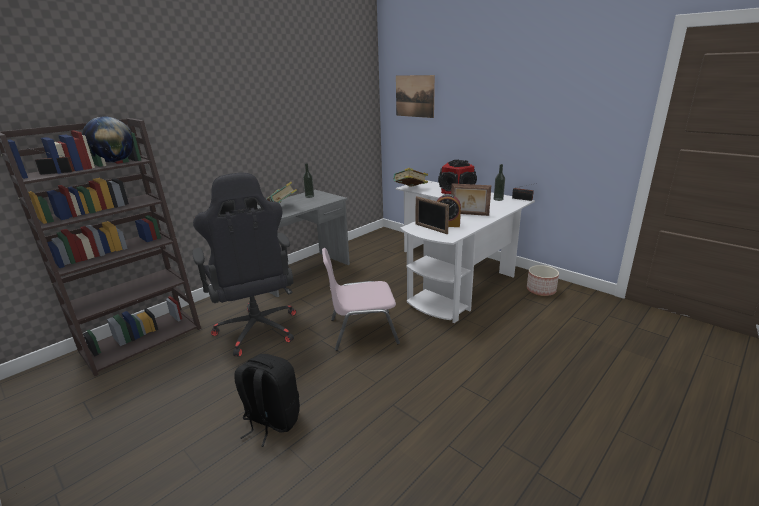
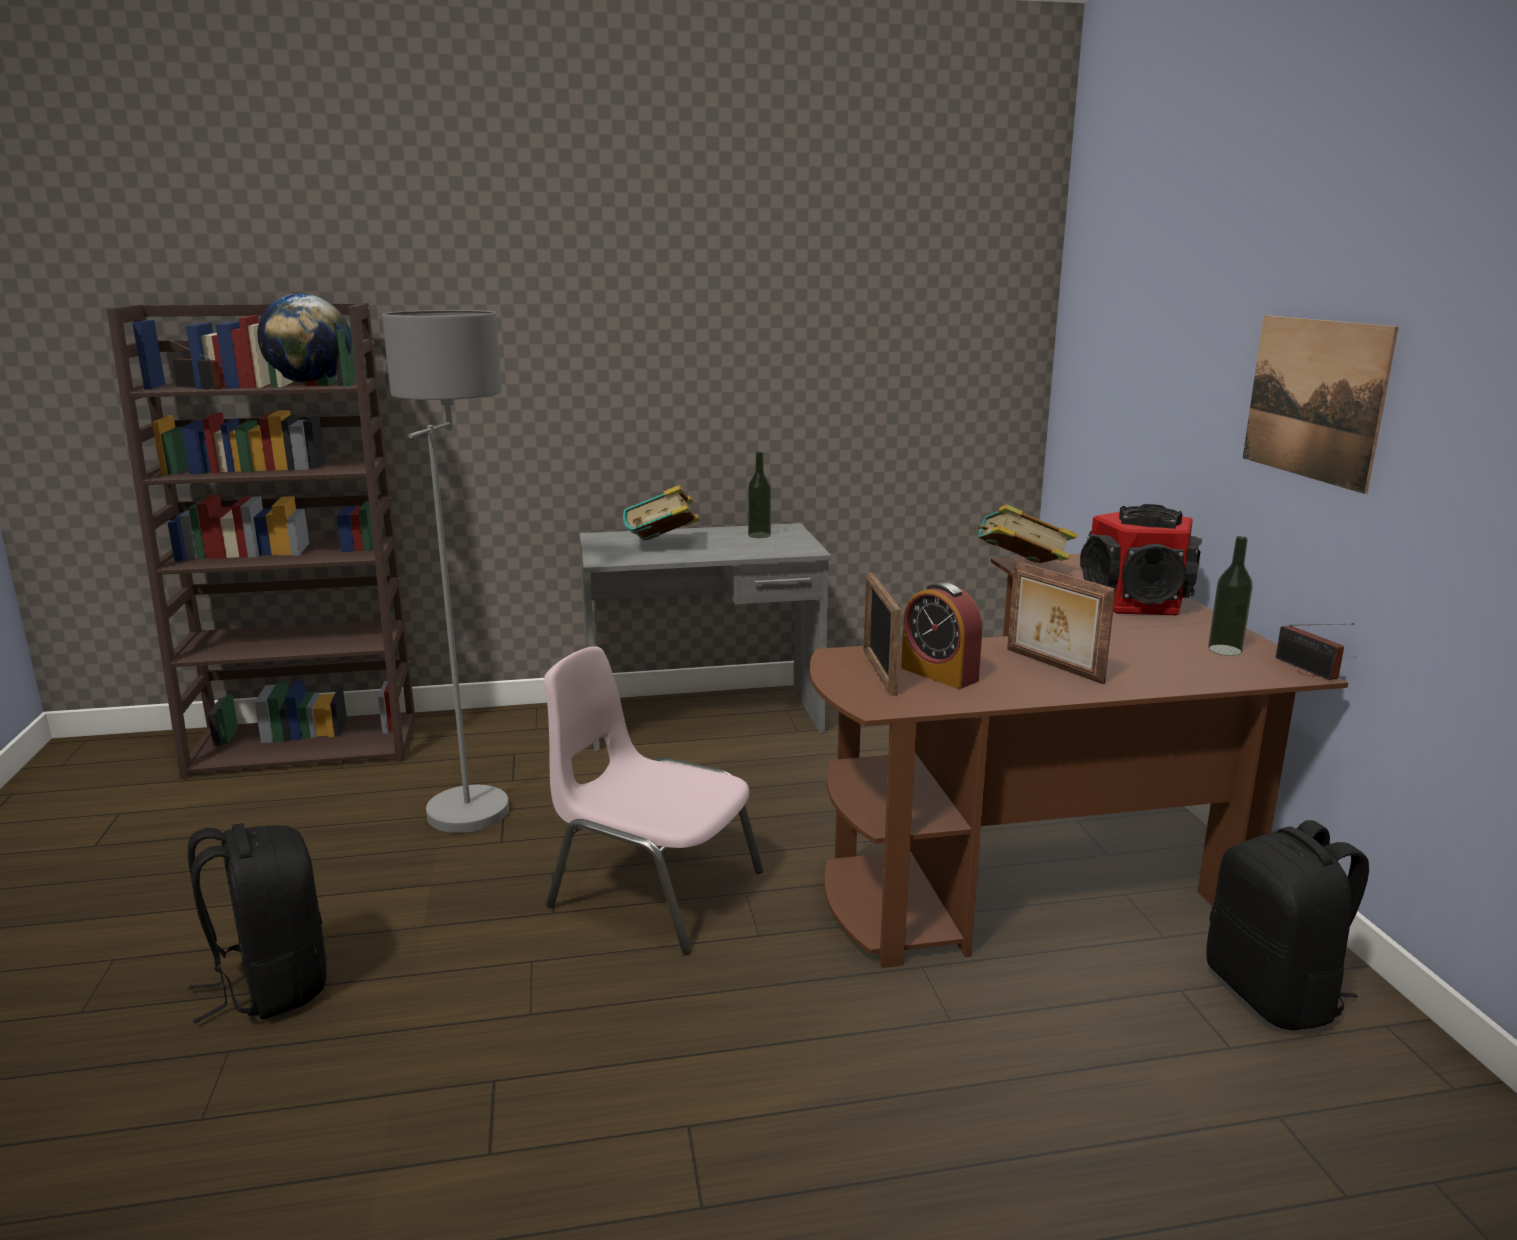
camera: 35 degrees right, 5 degrees down
black office chair [192,173,296,357] -> grey floor lamp [382,310,509,833]
white desk [395,180,535,323] -> brown desk [810,554,1348,968]
picture [396,75,435,118] -> picture moved to [1243,315,1399,494]
planter [527,265,559,296] -> black backpack [1206,820,1369,1030]

